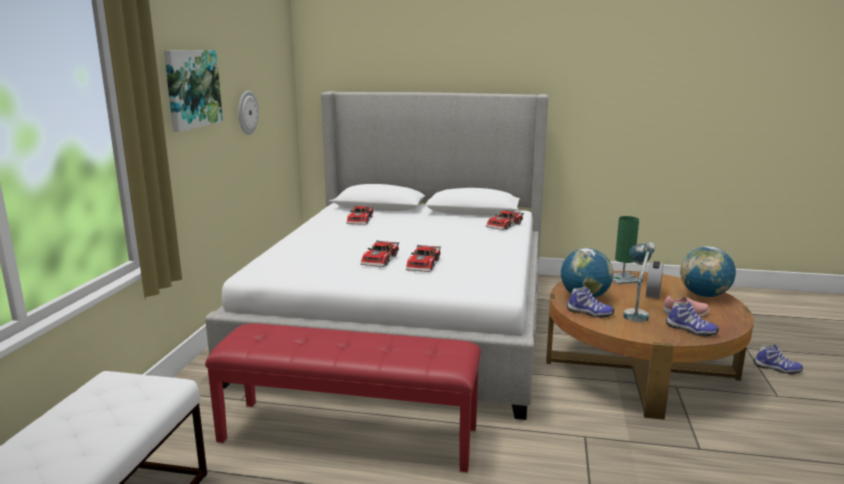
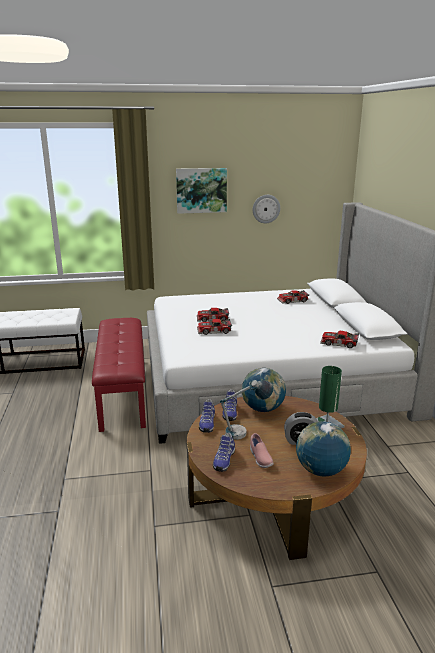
camera: 70 degrees right, 5 degrees up
shoe [753,344,803,375] -> shoe moved to [199,399,215,433]

